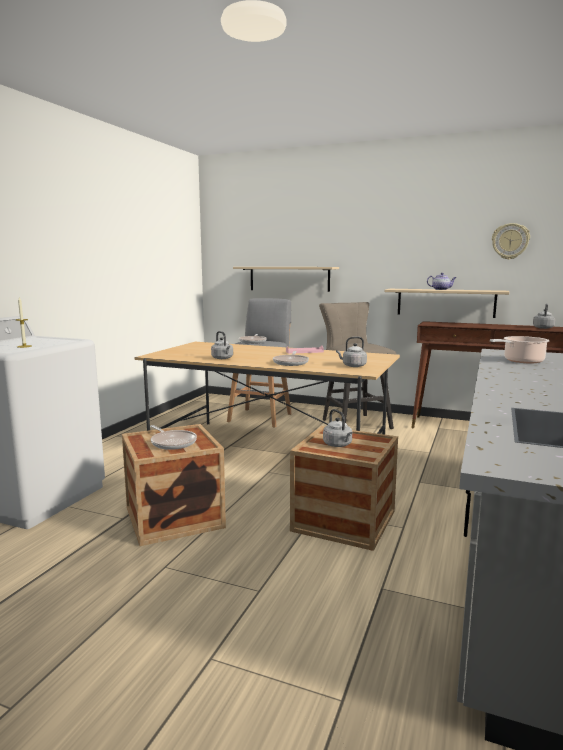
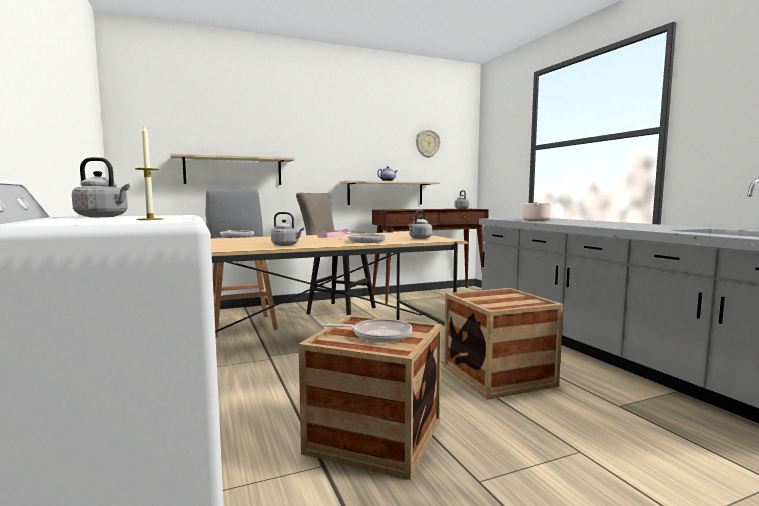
camera: 45 degrees left, 5 degrees down
grey kettle [323,409,352,447] -> grey kettle moved to [72,157,130,217]

